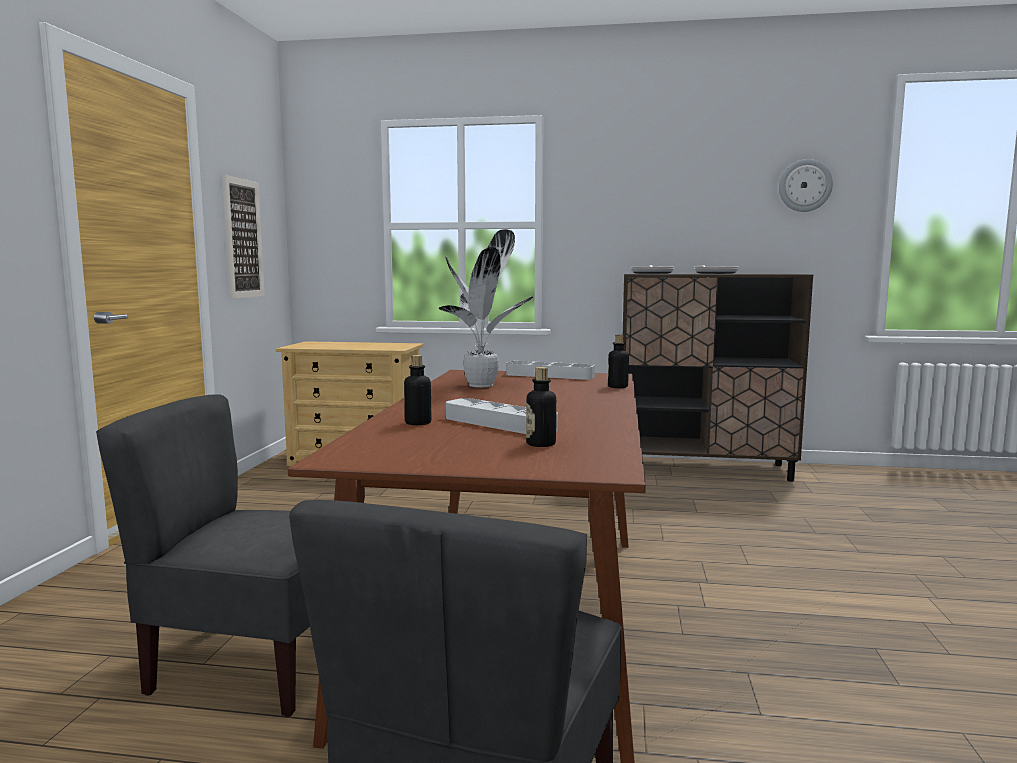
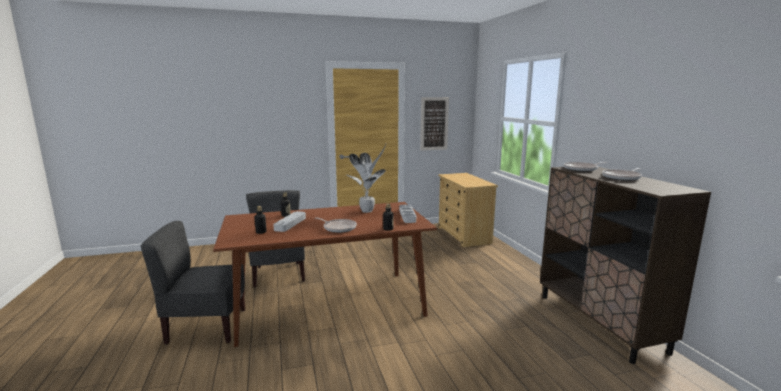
camera: 65 degrees right, 5 degrees up
wall clock [779,159,833,212] -> none
none -> frying pan [315,217,357,233]

